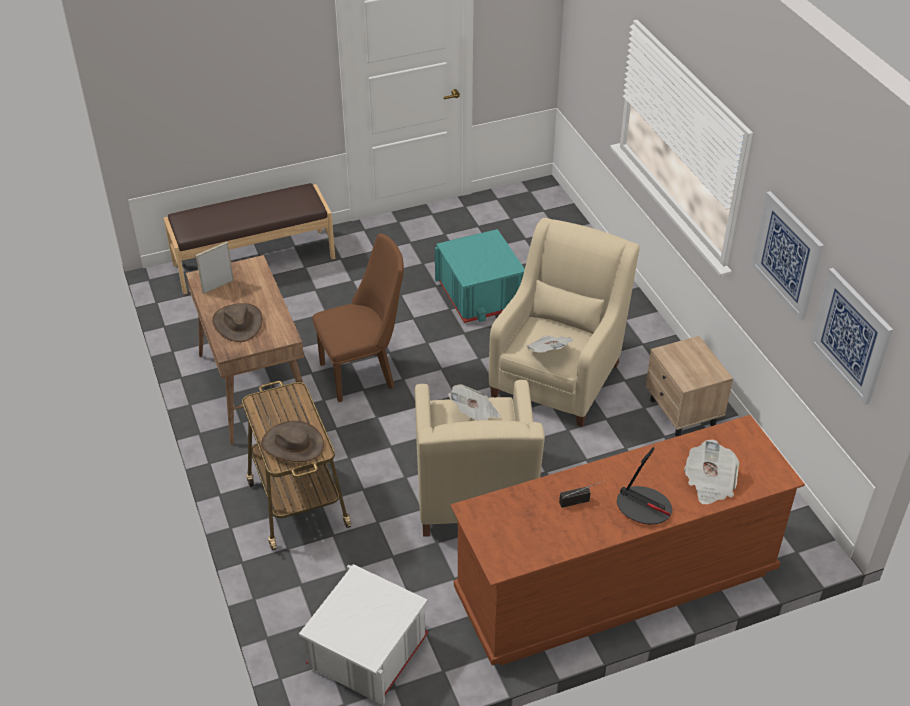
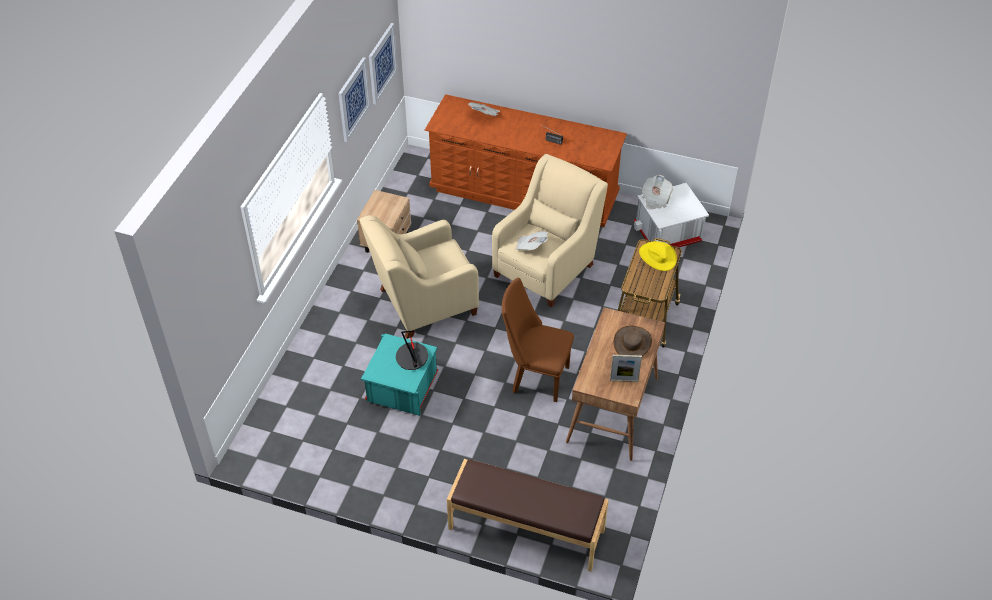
camera: 140 degrees left, 5 degrees up
brown hat [261,421,324,462] -> yellow hat [639,241,677,271]
newspaper [526,335,574,353] -> newspaper moved to [641,175,673,210]
table lamp [617,447,672,525] -> table lamp moved to [396,330,428,370]

